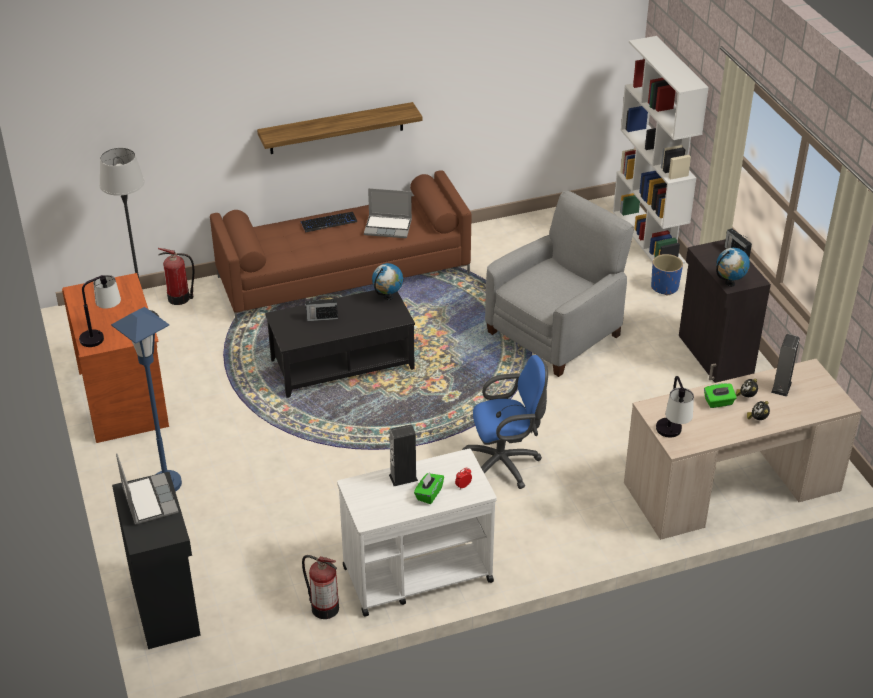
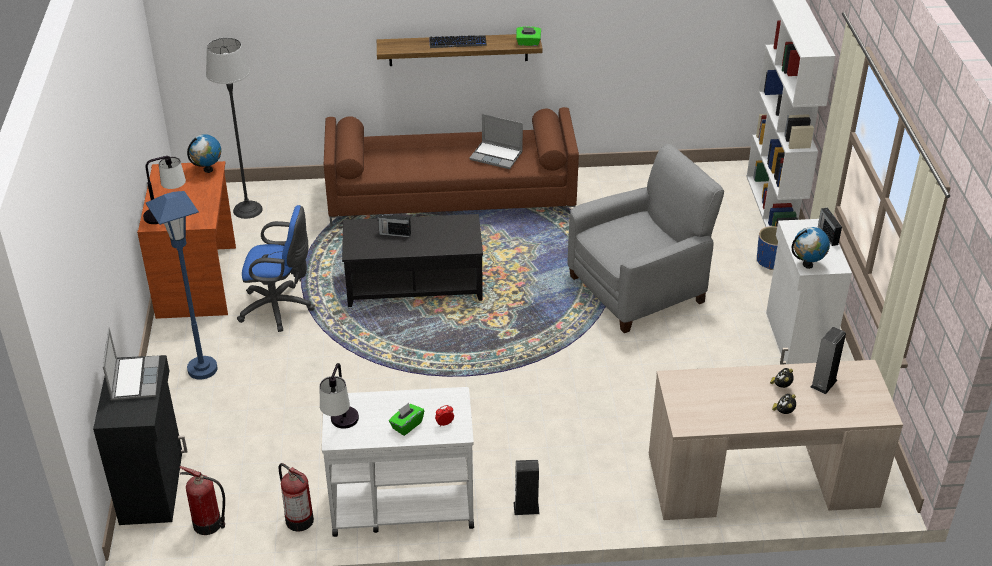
camera: 15 degrees right, 0 degrees up
fire extinguisher [158,248,194,305] -> fire extinguisher moved to [179,466,225,535]
keyboard [301,212,357,233] -> keyboard moved to [429,35,487,48]
globe [372,263,403,300] -> globe moved to [187,134,221,173]
speaker [389,424,418,486] -> speaker moved to [513,460,540,515]
blue office chair [462,355,548,489] -> blue office chair moved to [237,205,315,332]
table lamp [656,376,694,438] -> table lamp moved to [320,363,359,429]
black cabinet [679,239,771,383] -> white cabinet [766,219,852,365]
green tissue box [704,383,737,408] -> green tissue box moved to [516,26,541,46]

